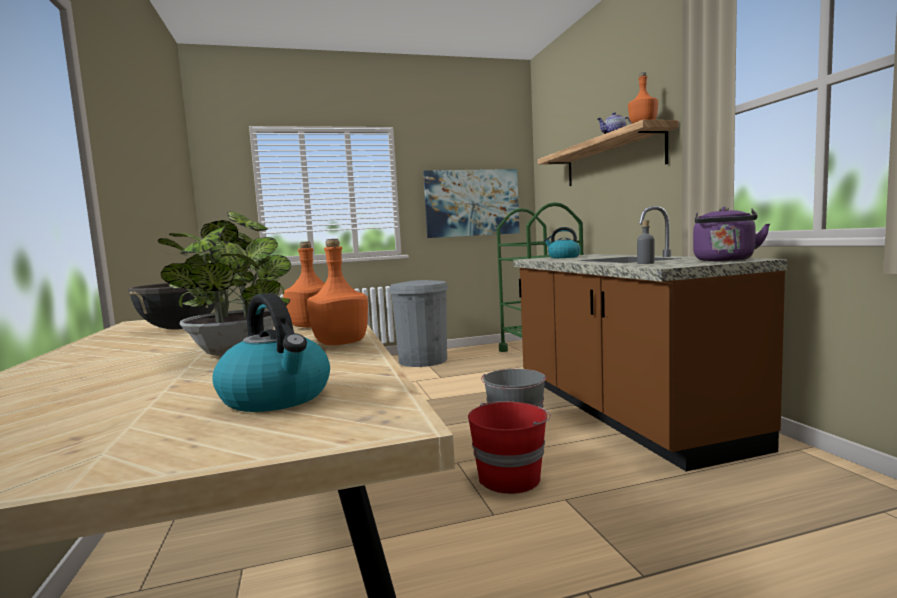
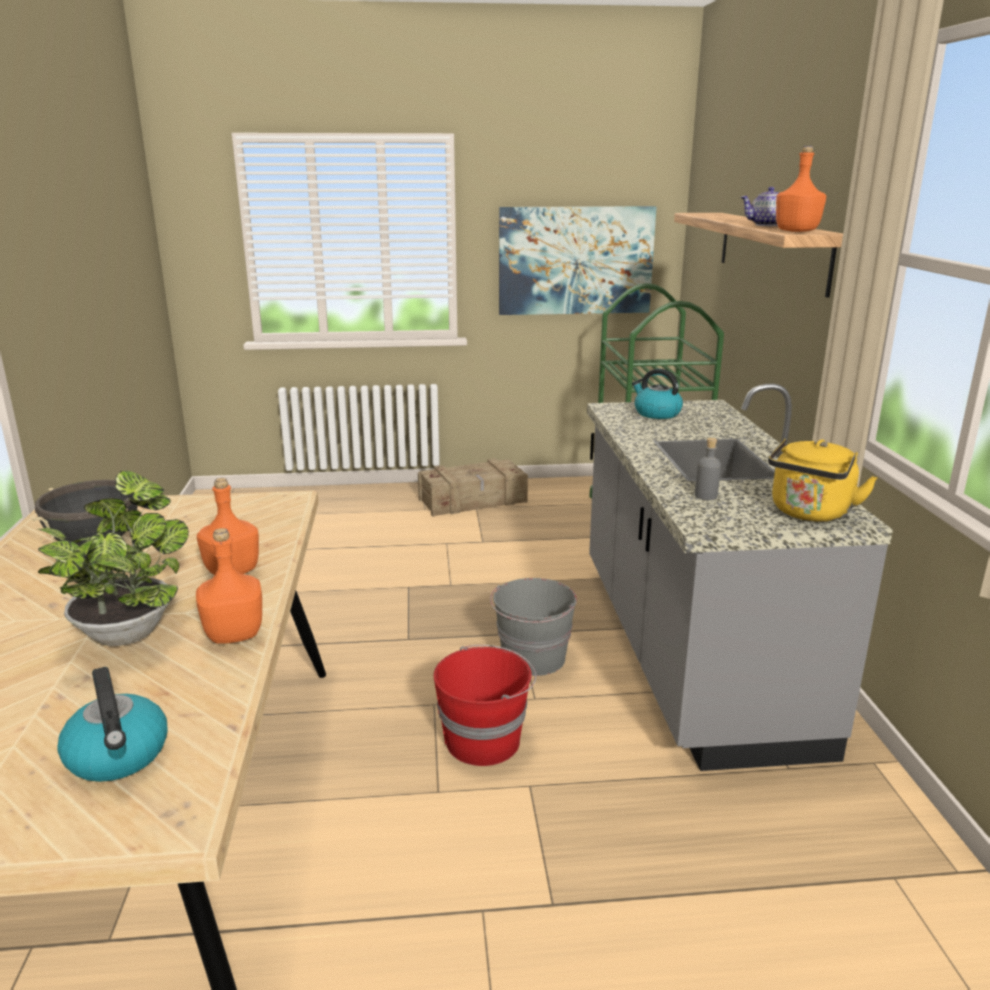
camera: 10 degrees right, 15 degrees up
grey trash can [389,280,449,367] -> crate [418,458,528,517]
brown counter [513,206,787,471] -> grey counter [587,383,893,771]
purple kettle [693,207,770,261] -> yellow kettle [768,438,878,522]

